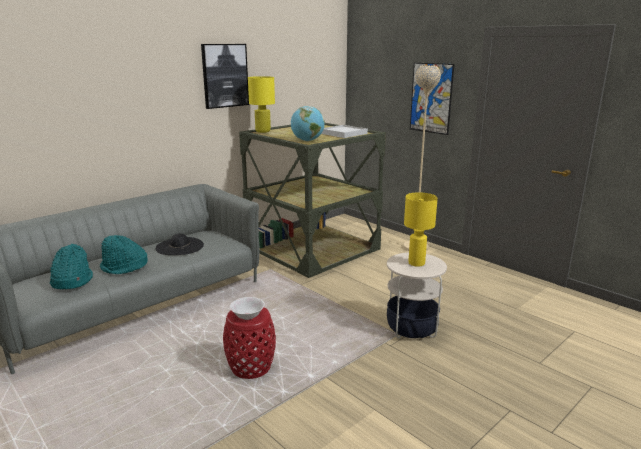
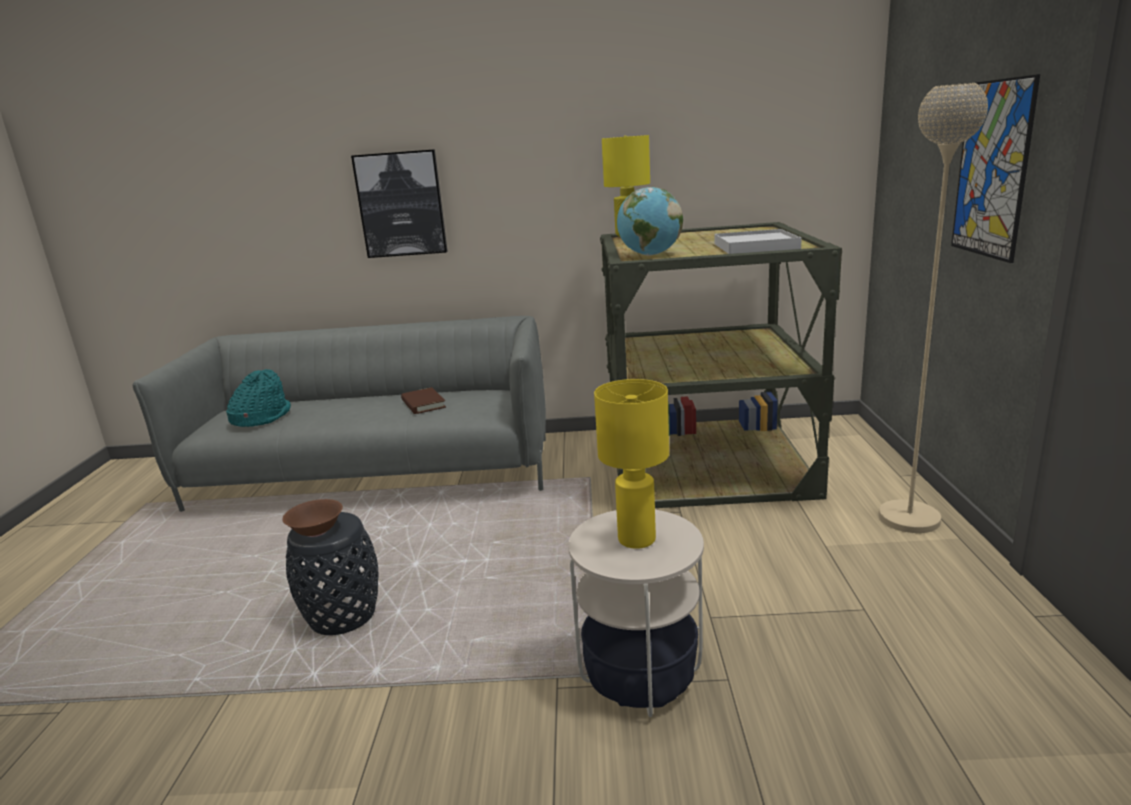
camera: 45 degrees right, 0 degrees up
turquoise hat [100,235,148,274] -> none
black hat [156,233,204,255] -> brown book [401,387,446,414]
picture [201,44,249,109] -> picture moved to [351,149,448,258]
red stool [223,307,276,379] -> black stool [286,512,378,635]
white bowl [230,297,265,320] -> brown bowl [282,499,343,537]

